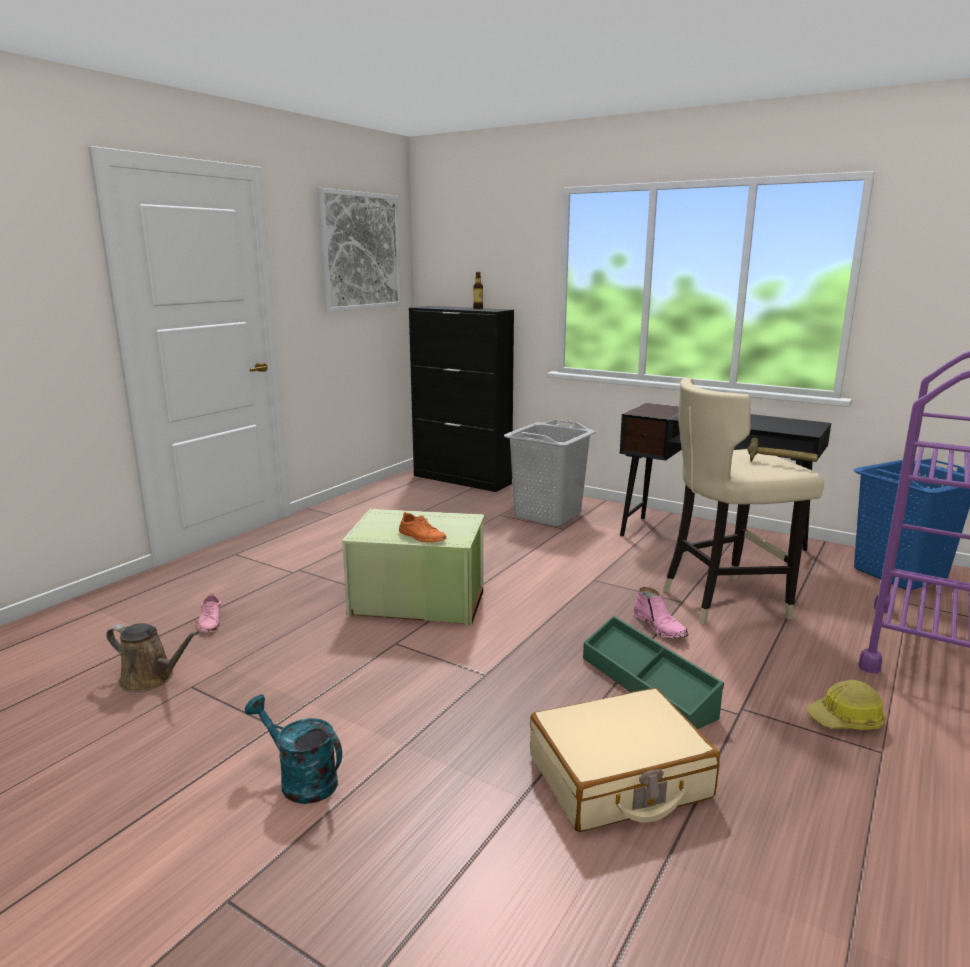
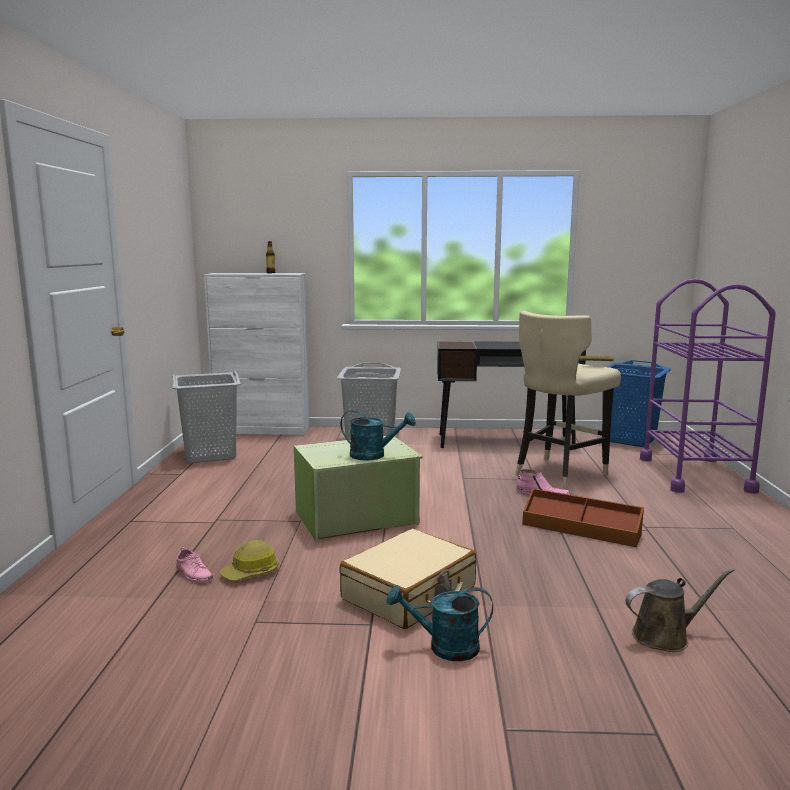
camera: 30 degrees left, 5 degrees down
brown watering can [106,623,199,692] -> brown watering can moved to [626,568,734,652]
picture [317,188,401,312] -> none
orange shoe [399,512,446,542] -> turquoise watering can [340,410,415,461]
black cabinet [409,306,514,492] -> white cabinet [204,273,310,435]
beige suitcase [530,688,720,832] -> beige suitcase moved to [339,529,476,629]
green storage box [583,616,724,729] -> brown storage box [522,488,644,547]
hard hat [806,680,886,730] -> hard hat moved to [219,540,279,581]
none -> grey laundry basket [172,371,241,463]

